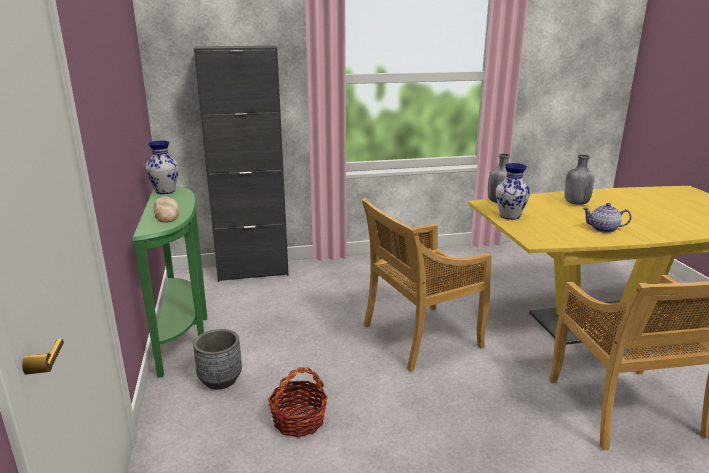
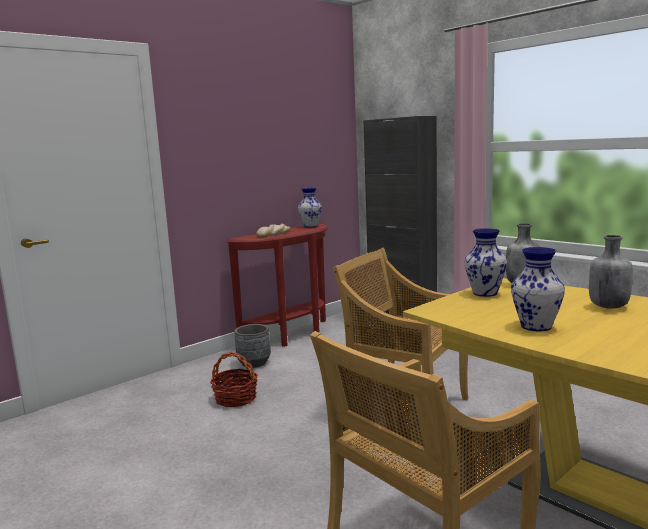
camera: 60 degrees right, 10 degrees down
green console table [133,186,207,378] -> red console table [226,223,328,347]
teapot [582,203,632,233] -> vase [511,247,565,331]

